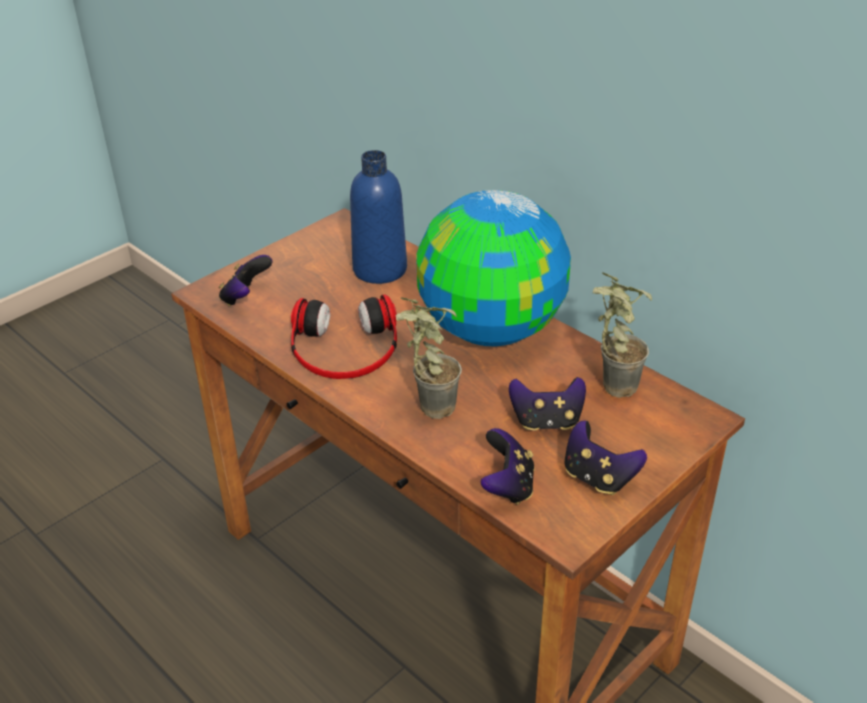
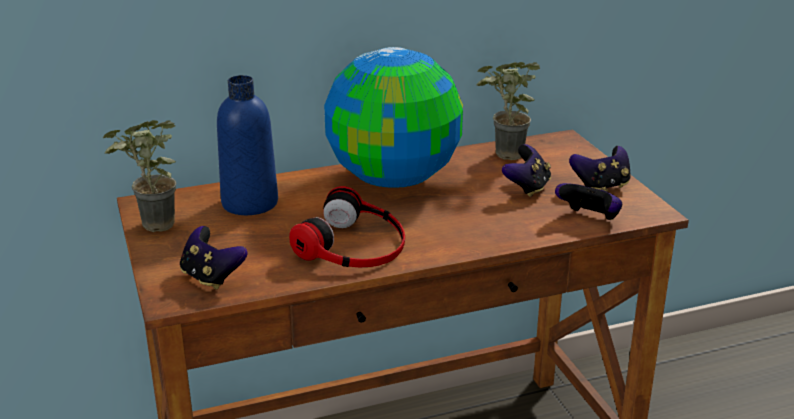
camera: 65 degrees left, 10 degrees down
potted plant [396,297,462,419] -> potted plant moved to [103,120,177,232]

